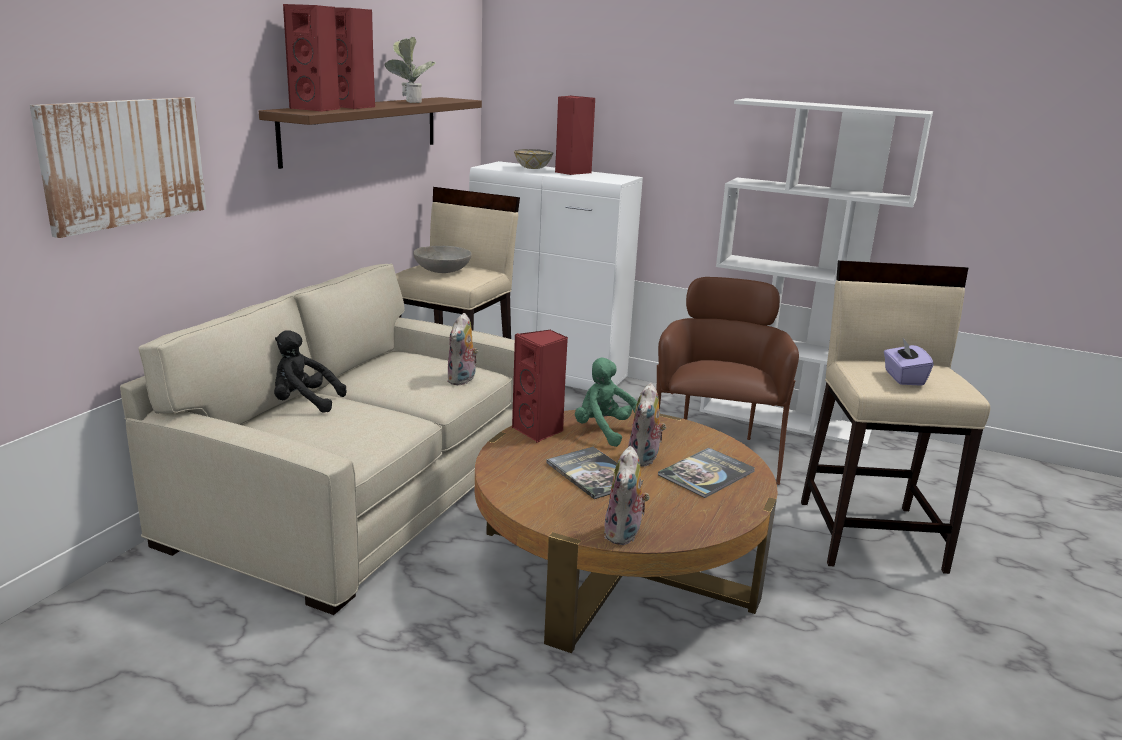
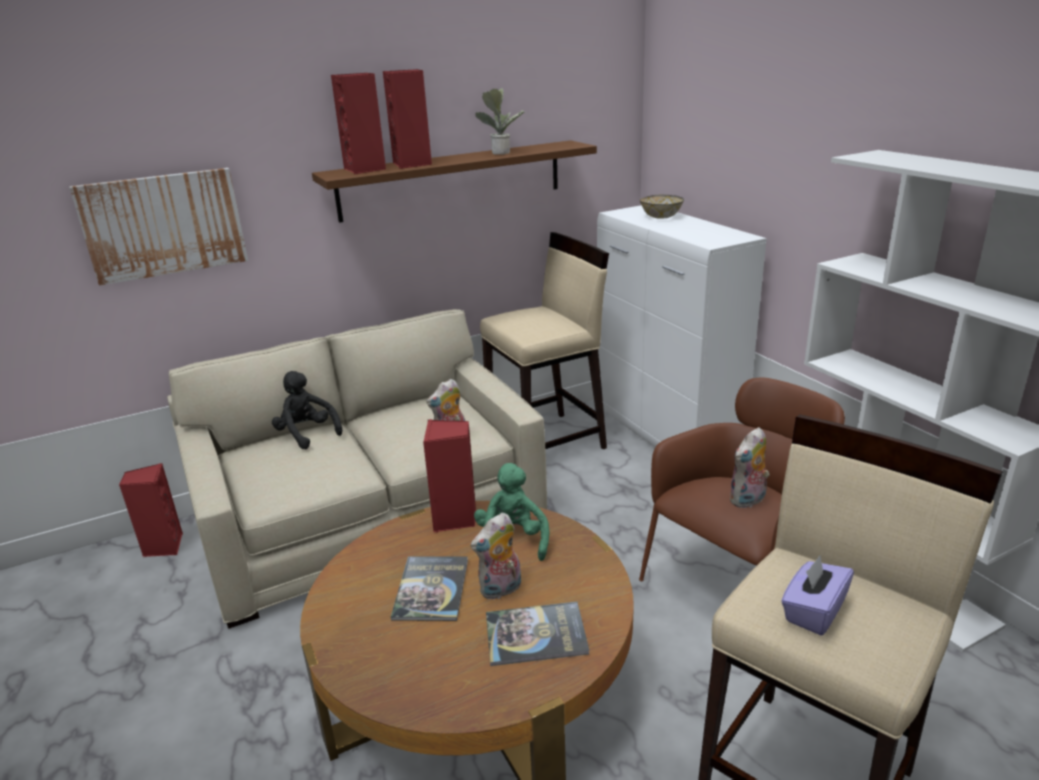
camera: 40 degrees right, 5 degrees up
grey bowl [413,246,472,273] -> none
red speaker [555,96,595,175] -> red speaker moved to [119,463,183,557]
plush toy [604,446,650,545] -> plush toy moved to [730,427,770,509]

